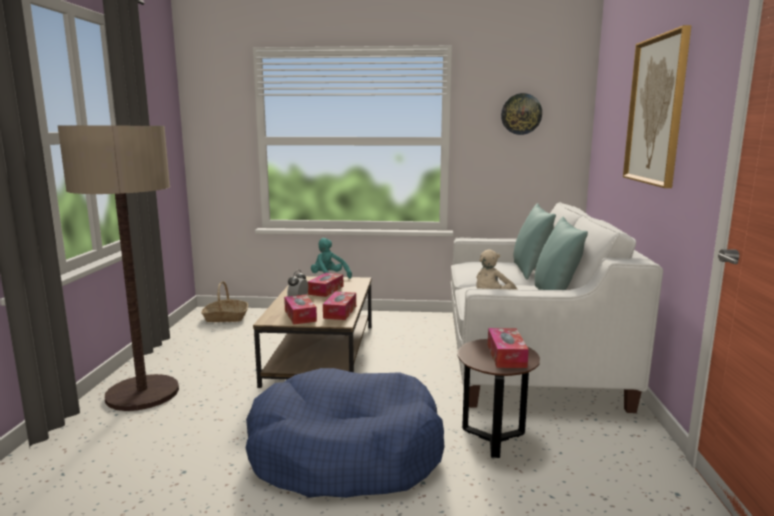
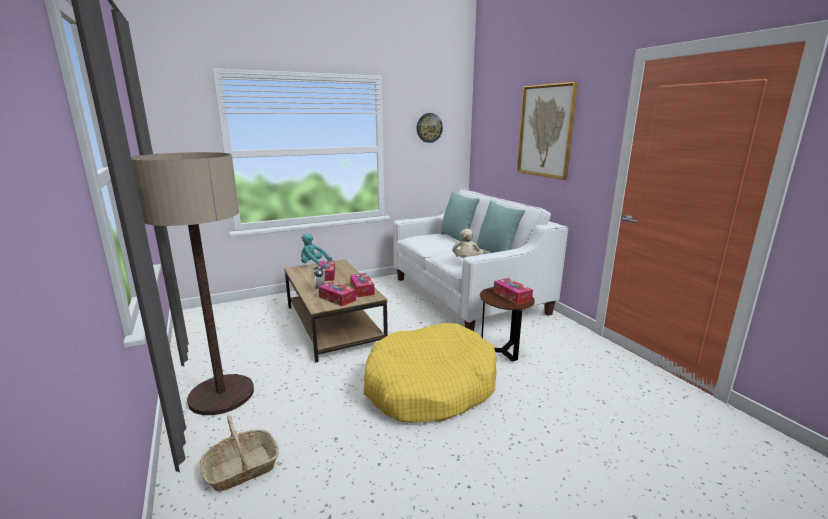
camera: 30 degrees left, 5 degrees up
basket [201,281,248,322] -> basket moved to [200,416,279,492]
blue dog bed [245,368,445,498] -> yellow dog bed [364,323,497,423]

